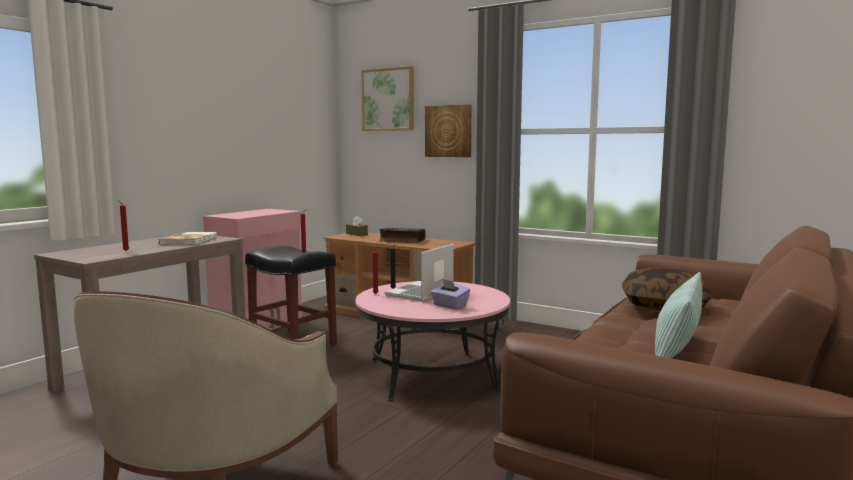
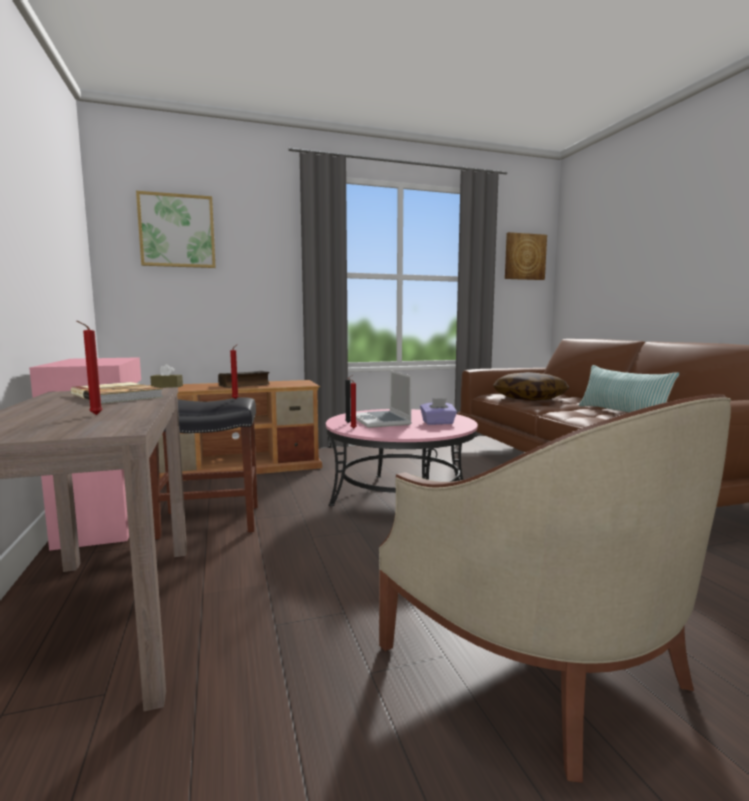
camera: 50 degrees left, 0 degrees up
picture [425,104,471,157] -> picture moved to [505,232,547,280]

